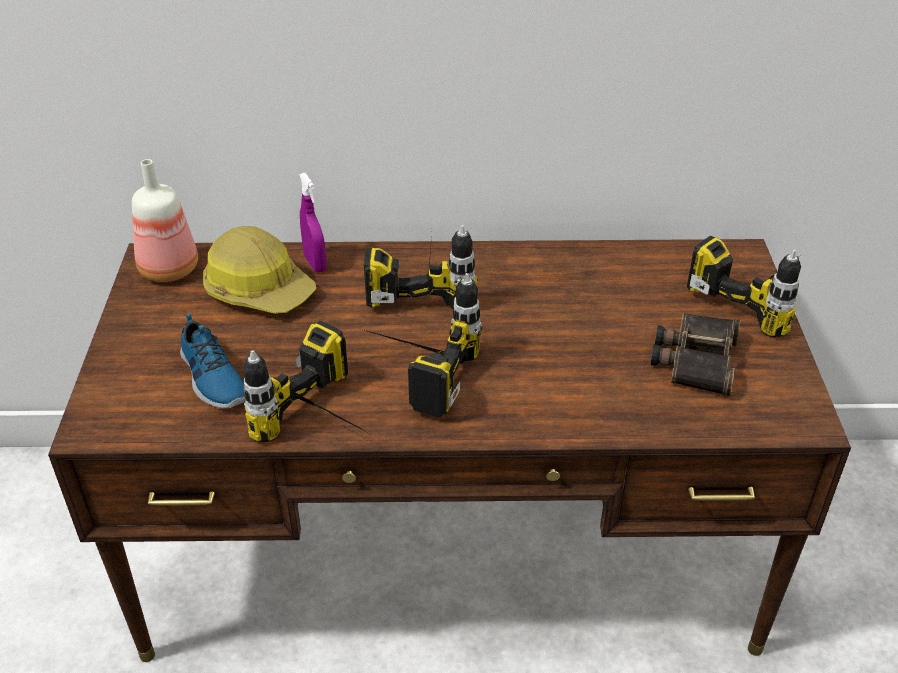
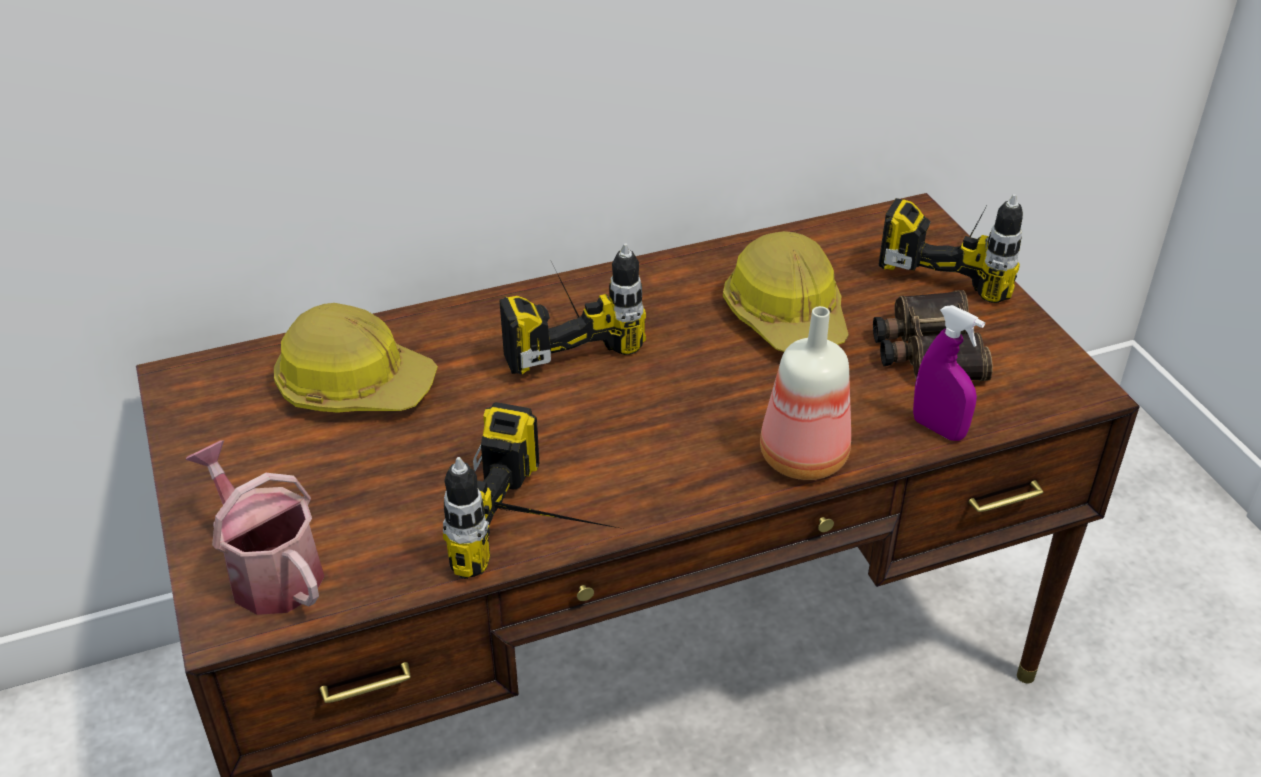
camera: 20 degrees left, 0 degrees up
bottle [132,159,198,282] -> bottle moved to [760,306,851,480]
shoe [180,313,245,409] -> none
purple spray bottle [299,173,327,272] -> purple spray bottle moved to [913,305,985,441]
power drill [365,273,482,418] -> none
none -> watering can [185,440,325,615]
none -> hard hat [723,231,849,352]

